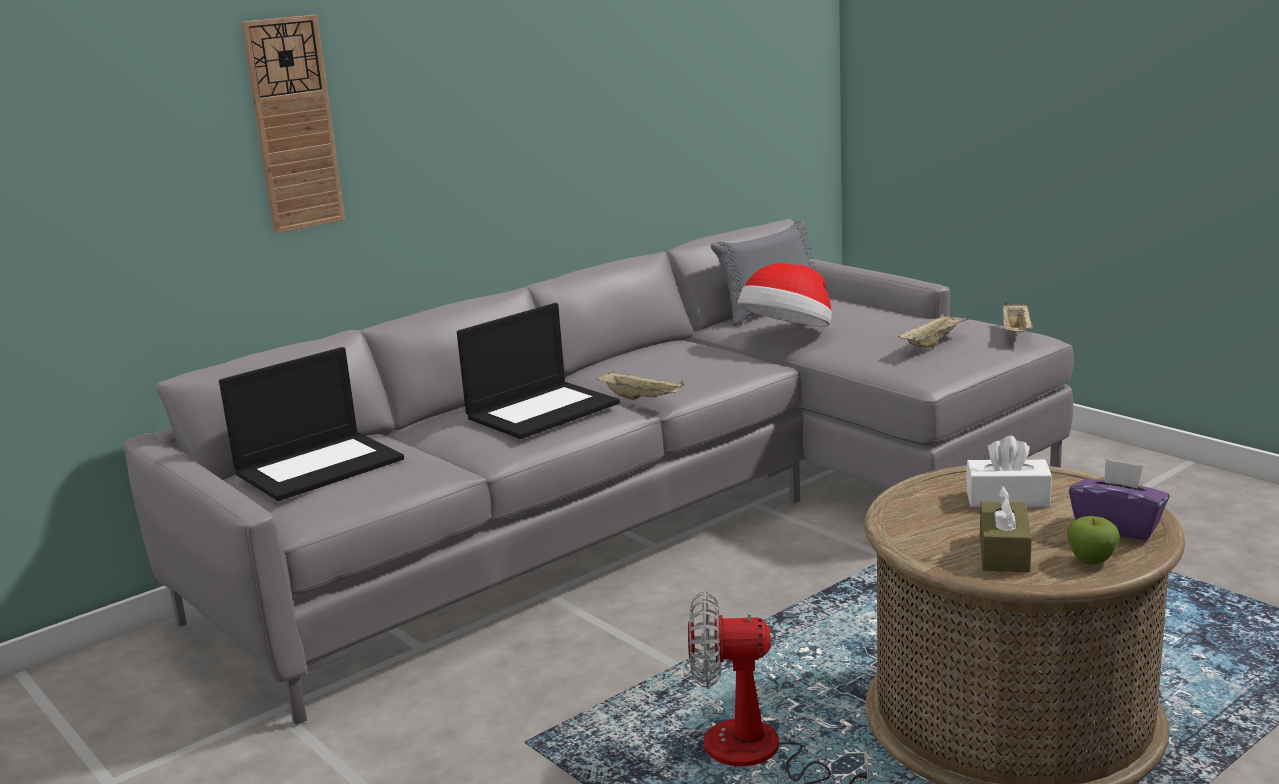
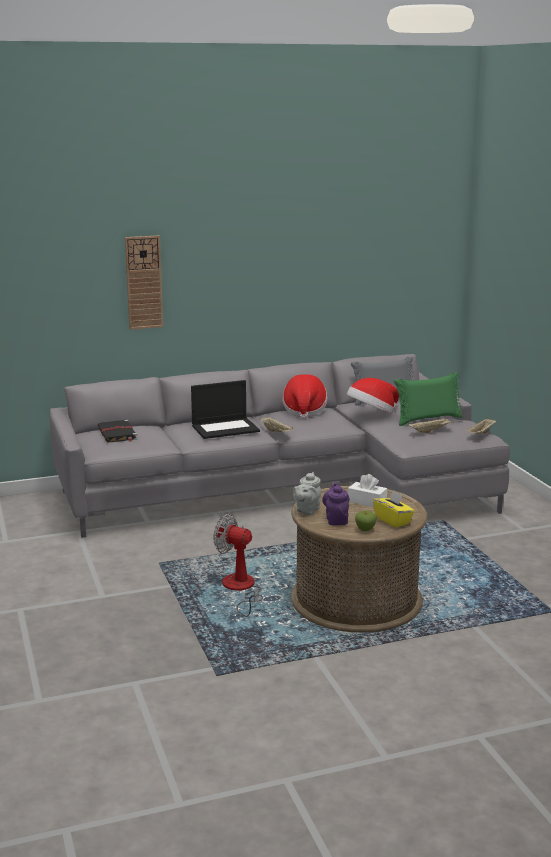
camera: 20 degrees right, 0 degrees up
laptop [219,347,404,501] -> black book [98,420,138,442]
brown tissue box [980,485,1032,572] -> purple teapot [322,482,350,525]
purple tissue box [1069,459,1170,541] -> yellow tissue box [373,490,414,528]
none -> hat [282,374,328,419]
none -> grey teapot [293,472,321,515]
none -> green pillow [394,372,462,426]

